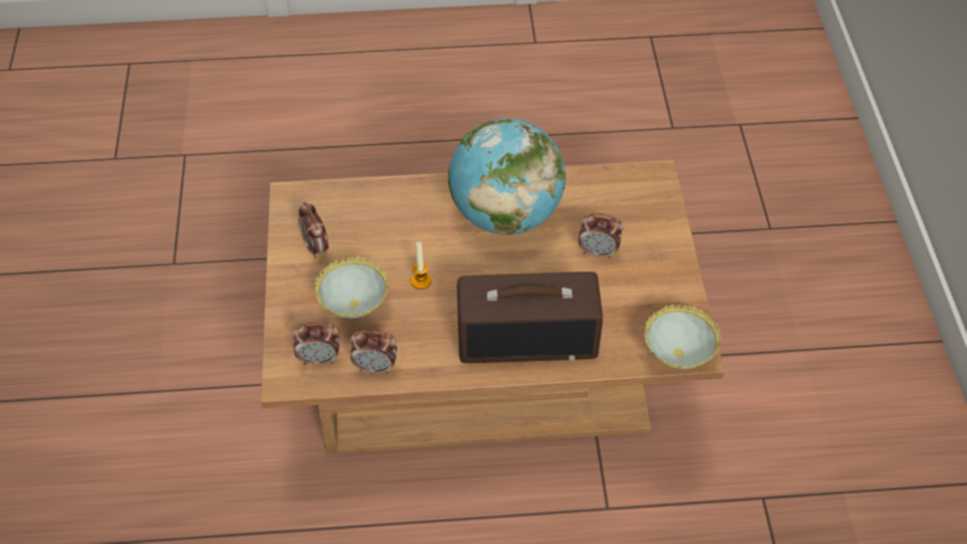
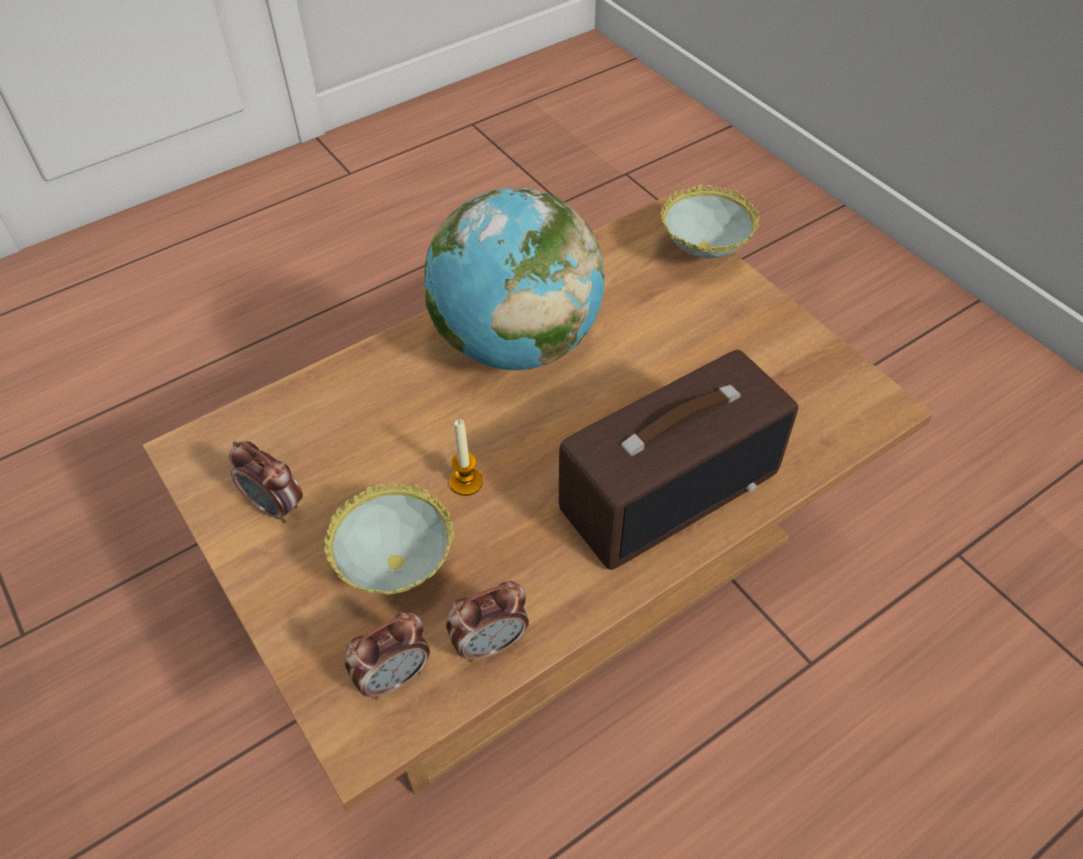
camera: 30 degrees left, 0 degrees up
alarm clock [579,213,623,259] -> none
bowl [644,305,721,370] -> bowl moved to [661,184,760,259]

